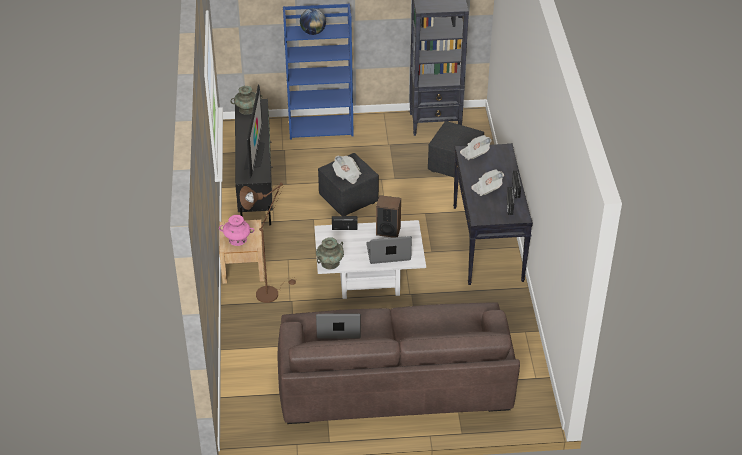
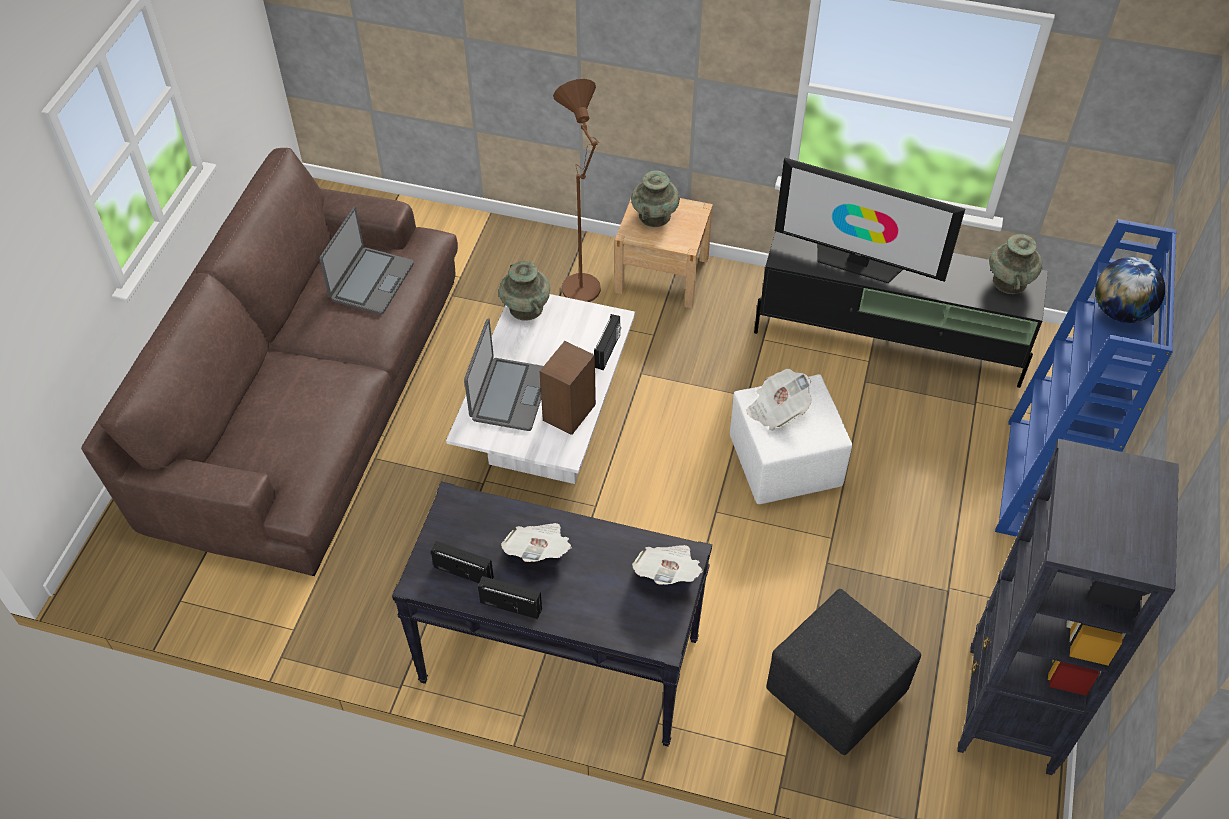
camera: 110 degrees right, 10 degrees up
pink vase [219,215,254,246] -> turquoise vase [631,170,680,227]
black ottoman [318,153,379,216] -> white ottoman [730,374,852,504]

